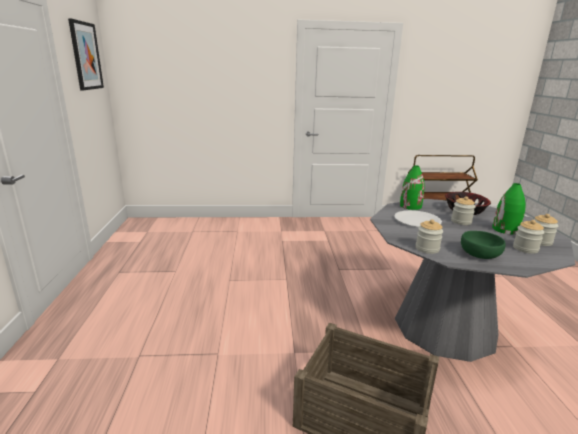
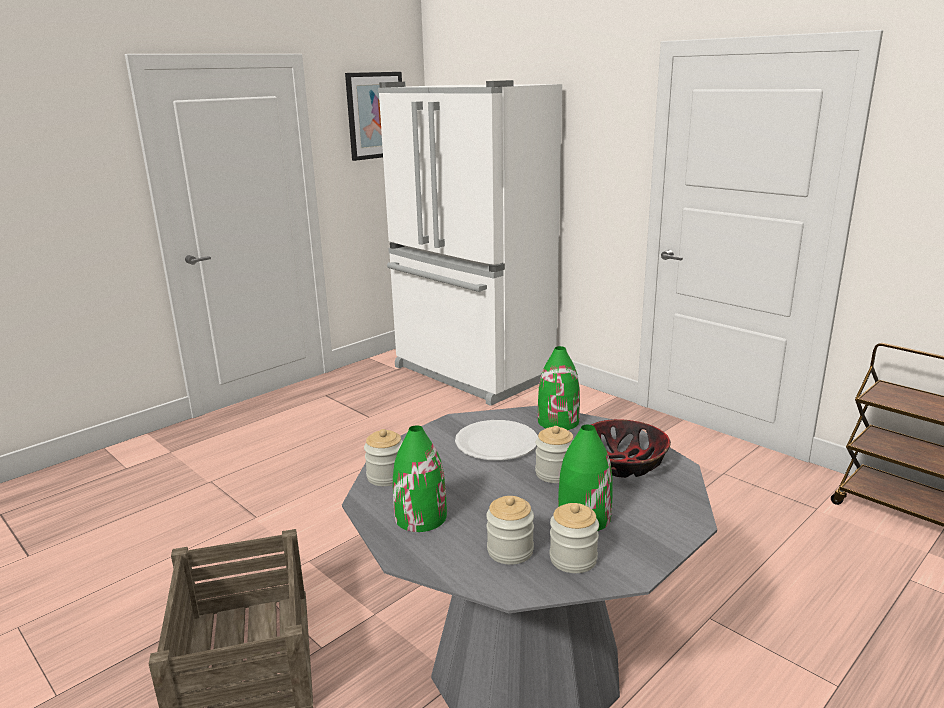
camera: 50 degrees right, 0 degrees up
green bowl [461,231,506,259] -> green vase [393,425,447,532]
none -> white fridge [378,80,562,406]

